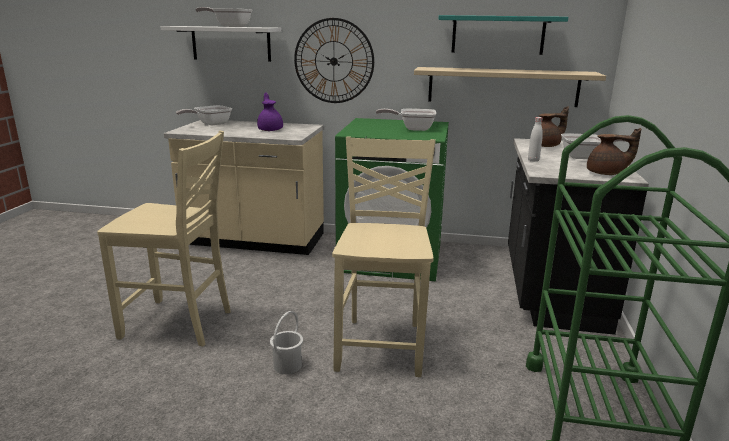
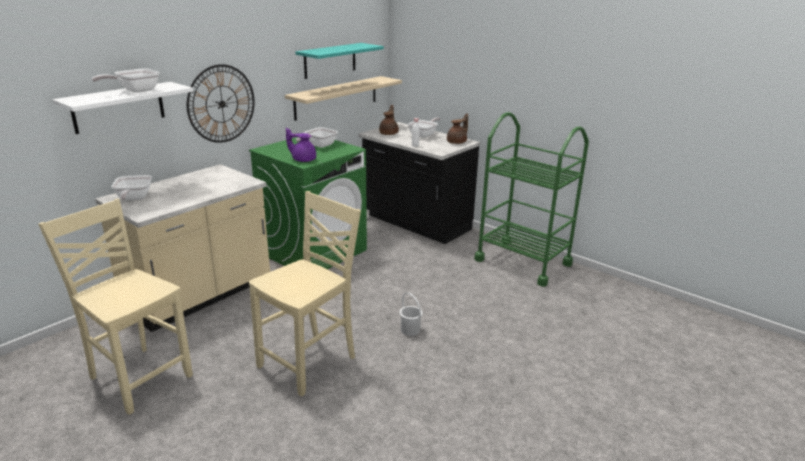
camera: 60 degrees left, 5 degrees up
purple teapot [257,93,283,131] -> purple teapot moved to [286,128,316,162]
beige chair [332,136,436,377] -> beige chair moved to [38,199,193,415]

